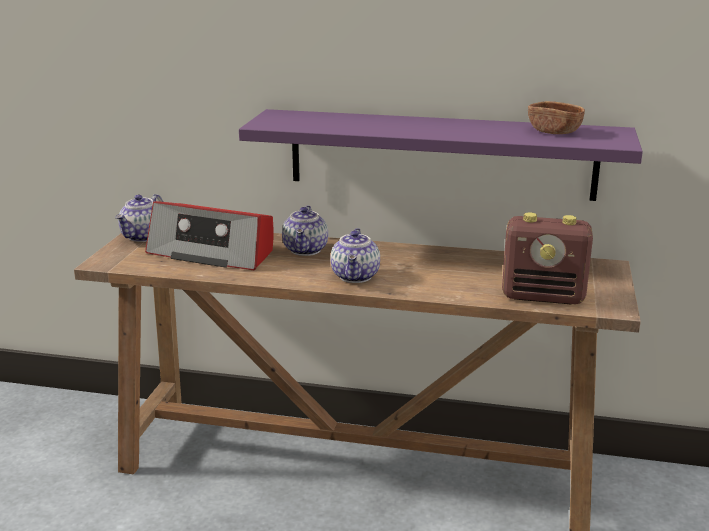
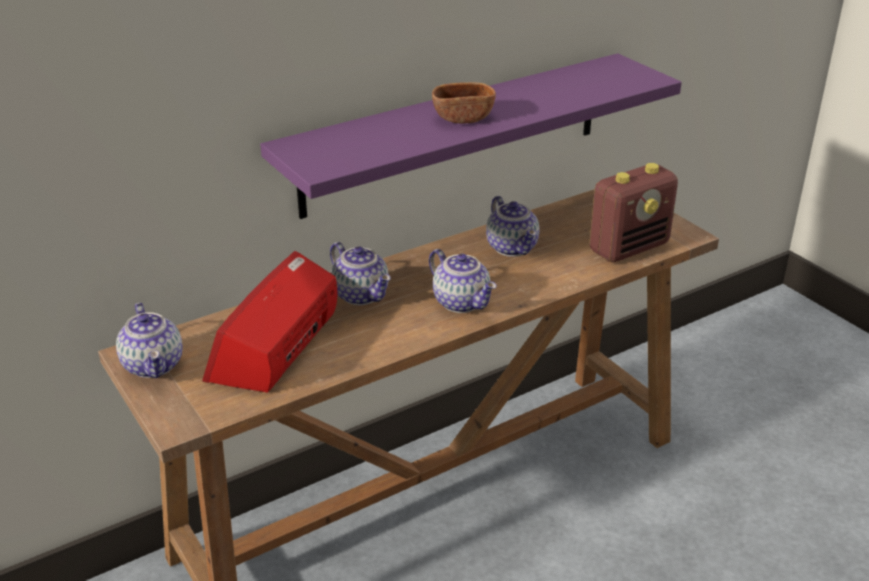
camera: 45 degrees left, 10 degrees up
radio [145,201,274,270] -> radio turned 135 degrees clockwise [202,251,338,393]
brown bowl [528,101,585,134] -> brown bowl moved to [432,82,496,123]
none -> teapot [486,196,540,257]

